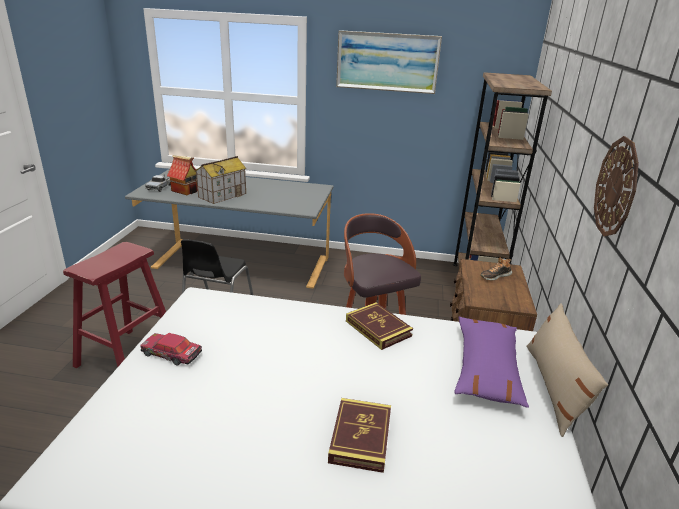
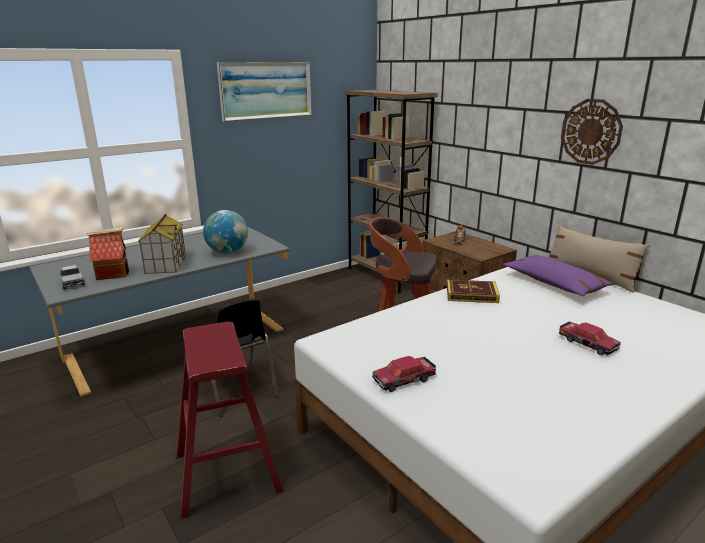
camera: 45 degrees left, 5 degrees down
book [328,398,391,473] -> toy car [559,321,621,355]
none -> globe [203,210,248,254]

